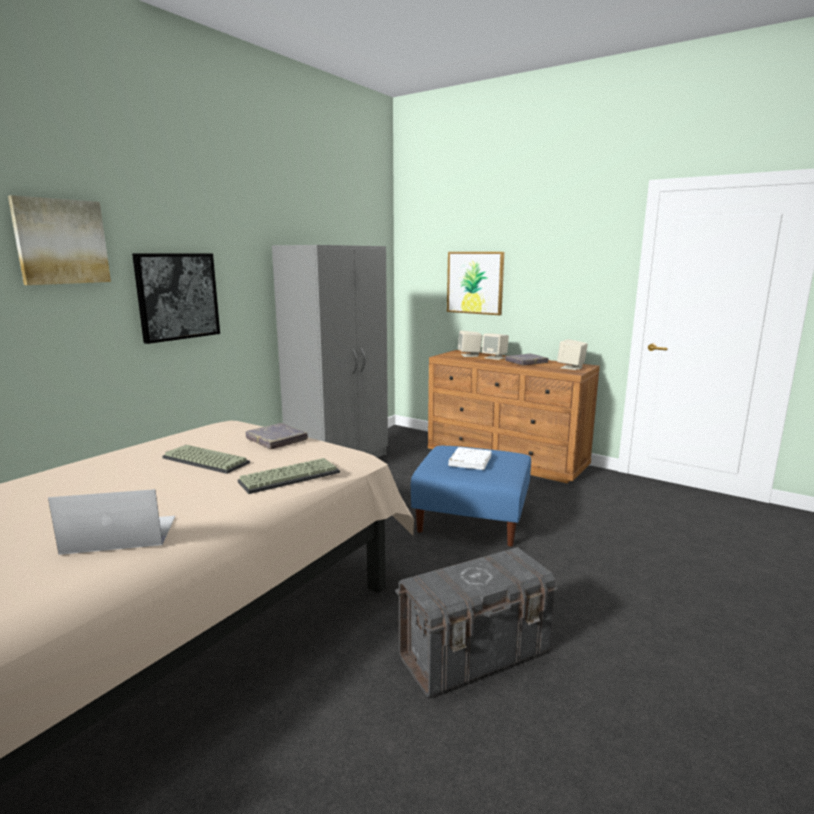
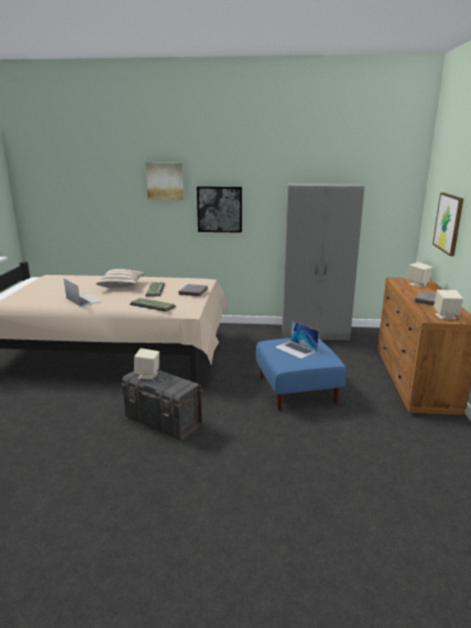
camera: 60 degrees right, 5 degrees up
white book [448,447,492,470] -> laptop [275,321,319,359]
beige speaker [482,334,509,360] -> beige speaker moved to [134,348,159,379]
none -> pillow [96,269,144,288]

